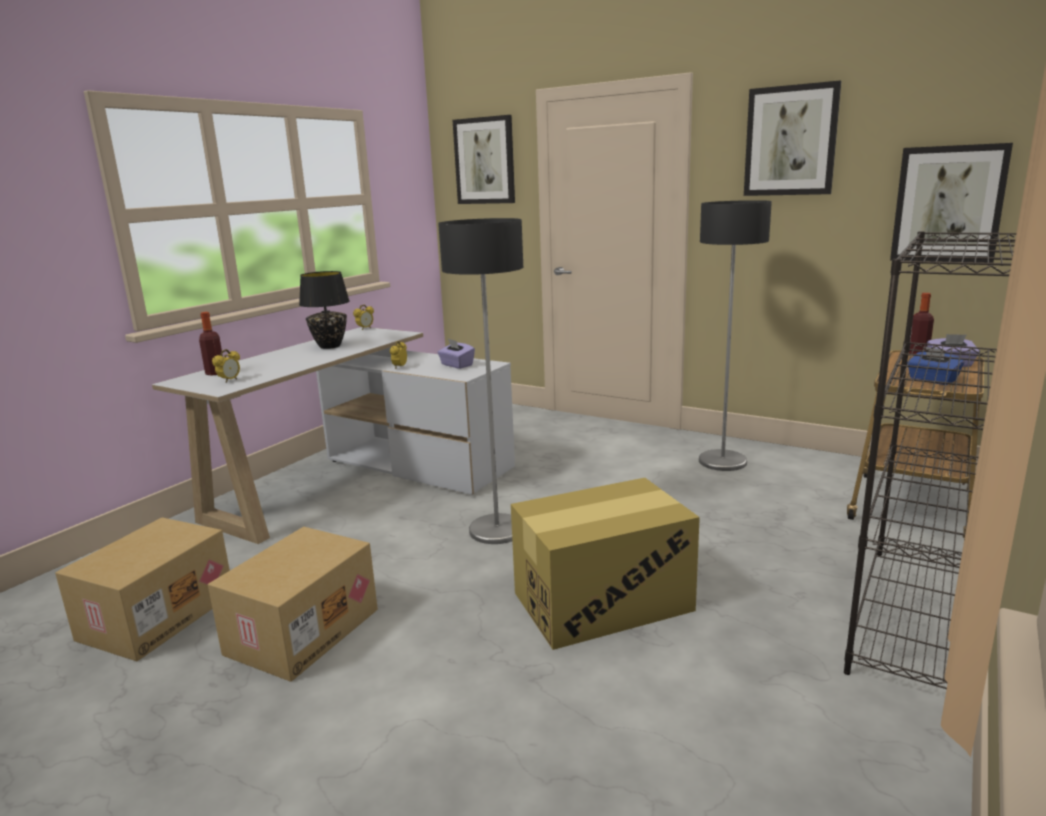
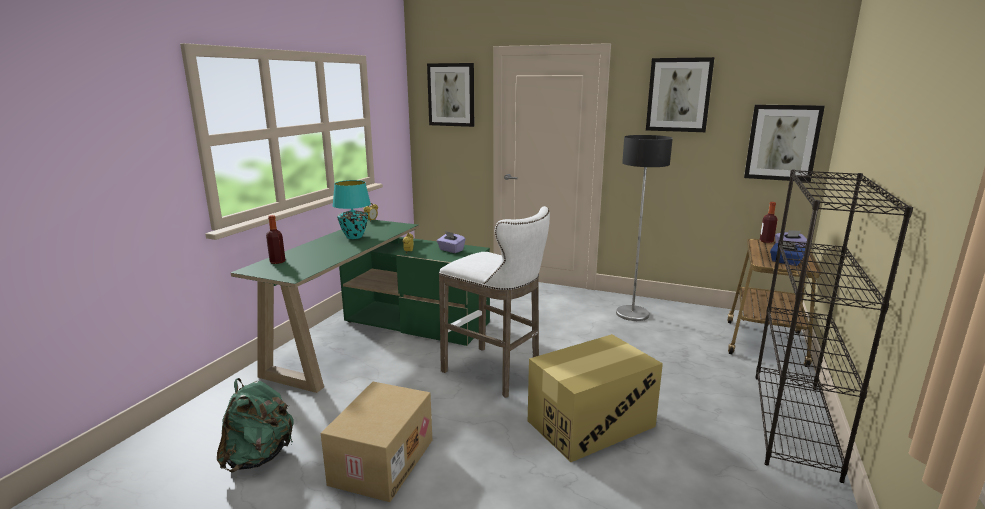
camera: 10 degrees left, 0 degrees up
cardboard box [55,517,230,661] -> green backpack [217,378,294,472]
white desk [152,327,515,544] -> green desk [231,219,490,393]
alarm clock [212,349,240,383] -> none
black table lamp [299,271,350,349] -> turquoise table lamp [332,180,371,239]
floor lamp [438,218,523,544] -> white stool [439,206,550,398]

